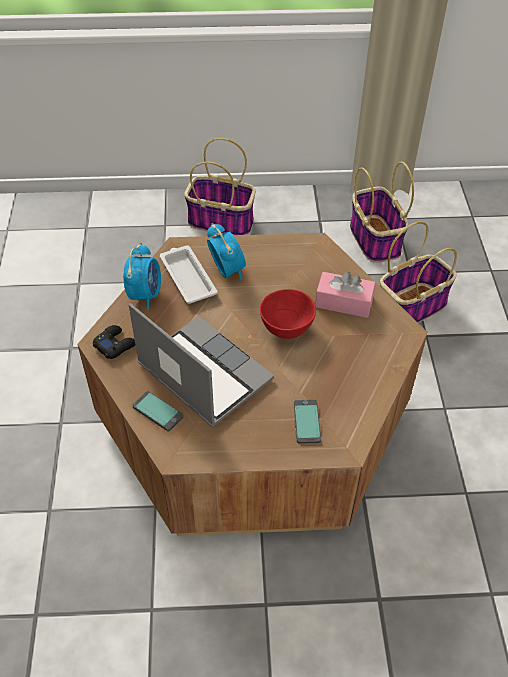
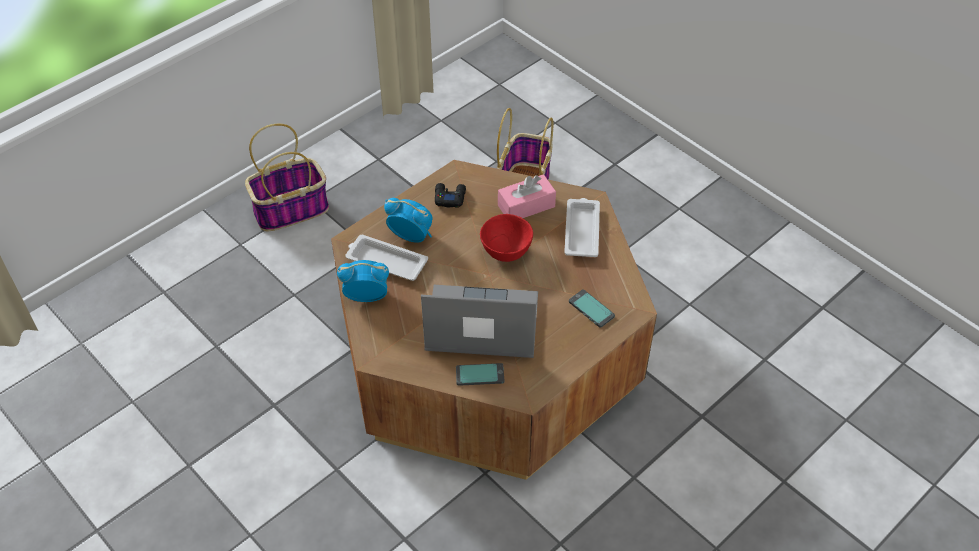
camera: 40 degrees left, 0 degrees up
black game controller [93,325,135,359] -> black game controller moved to [435,183,466,208]
alarm clock [123,243,161,309] -> alarm clock turned 60 degrees counterclockwise [337,260,389,302]
basket [350,162,414,263] -> none
none -> white tray [564,198,600,257]

